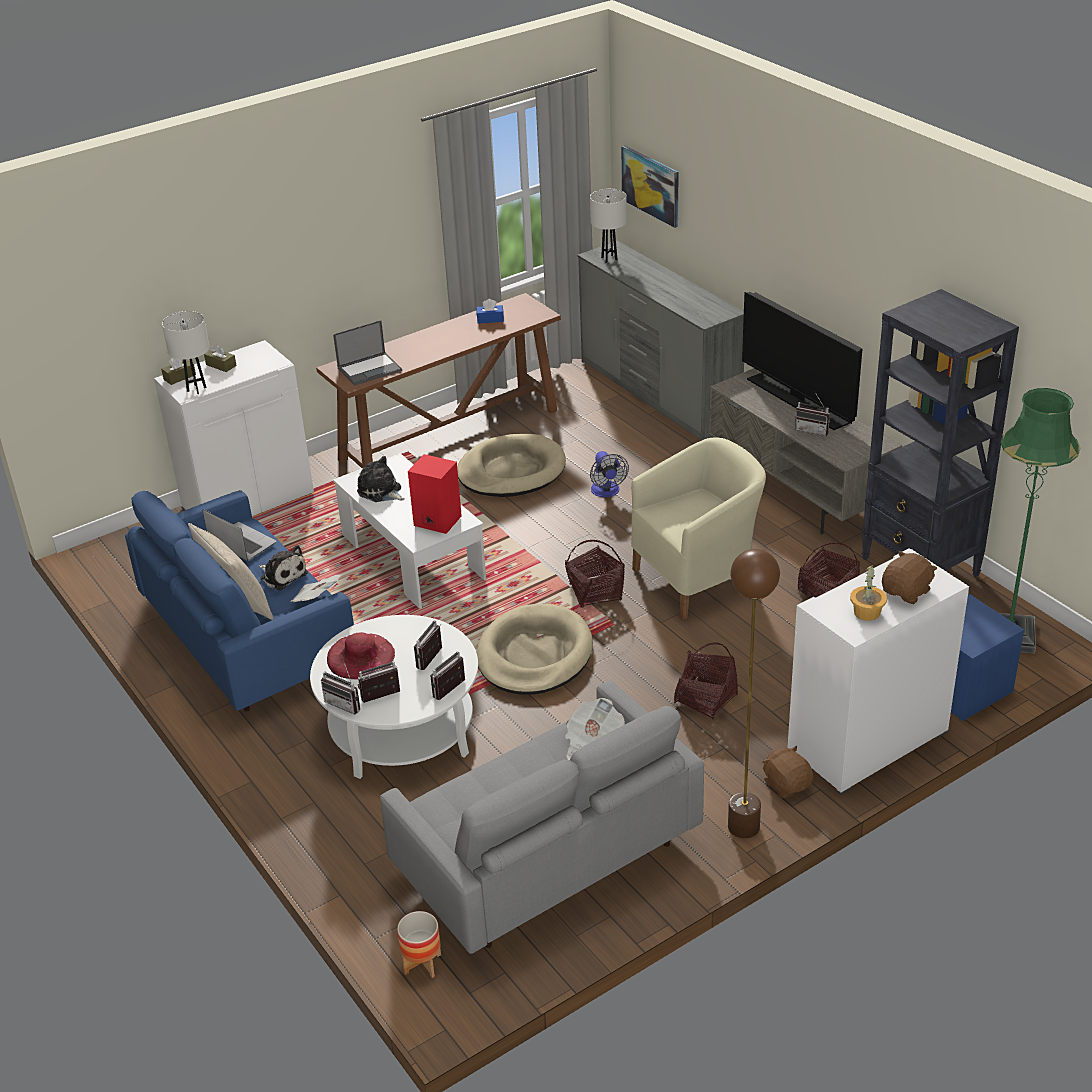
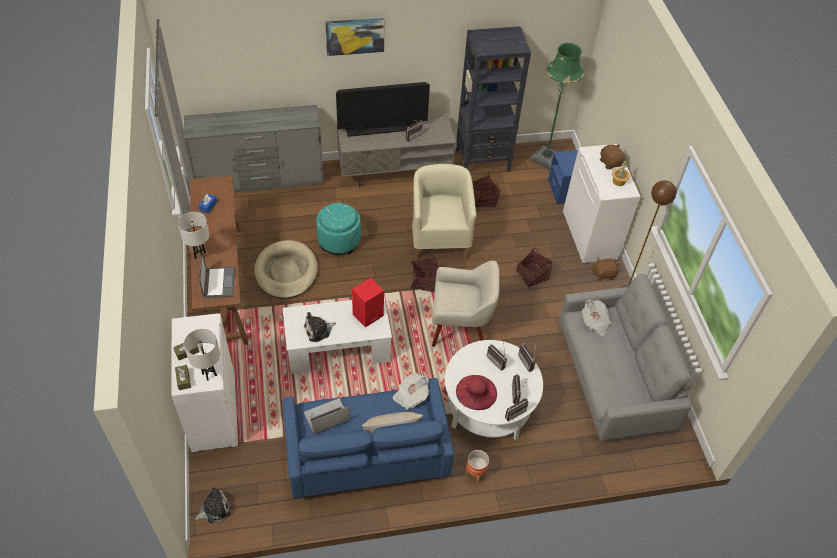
camera: 70 degrees left, 15 degrees up
plush toy [259,545,308,591] -> plush toy moved to [195,488,231,523]
planter [397,911,441,978] -> planter moved to [465,450,489,483]
beige dog bed [477,604,593,695] -> beige armchair [432,260,500,347]
white table lamp [590,188,627,263] -> white table lamp moved to [178,212,209,259]
fan [590,451,629,498] -> turquoise ottoman [316,203,361,255]
picture [621,145,678,228] -> picture moved to [325,18,385,56]

